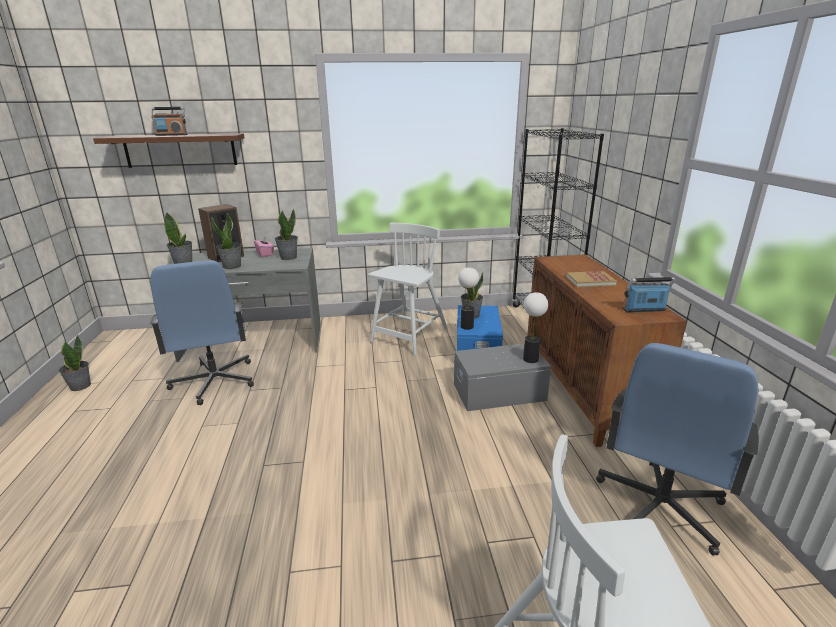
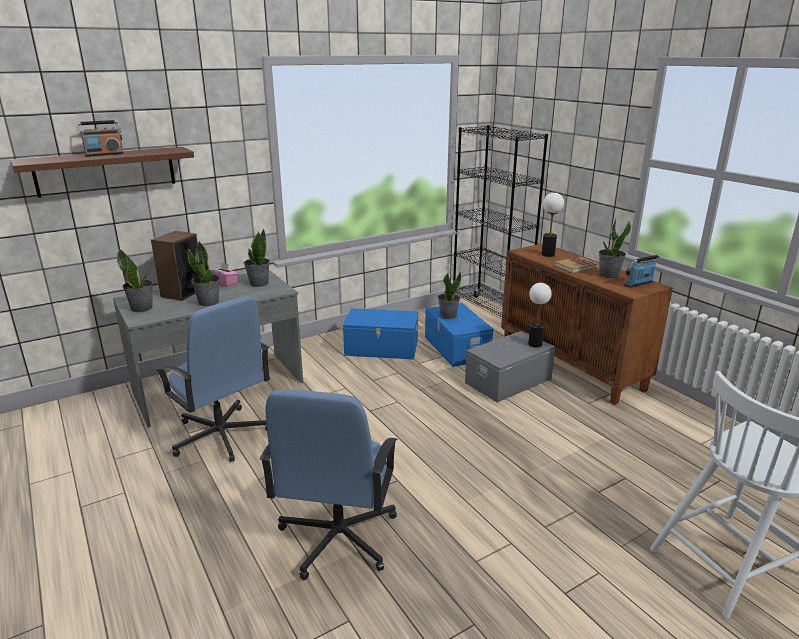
camera: 25 degrees left, 0 degrees up
potted plant [59,335,91,391] -> potted plant moved to [599,218,631,278]
white chair [368,223,448,355] -> blue storage box [343,308,419,360]
table lamp [458,267,479,330] -> table lamp moved to [541,193,564,257]
blue office chair [596,343,759,556] -> blue office chair moved to [260,389,398,580]

